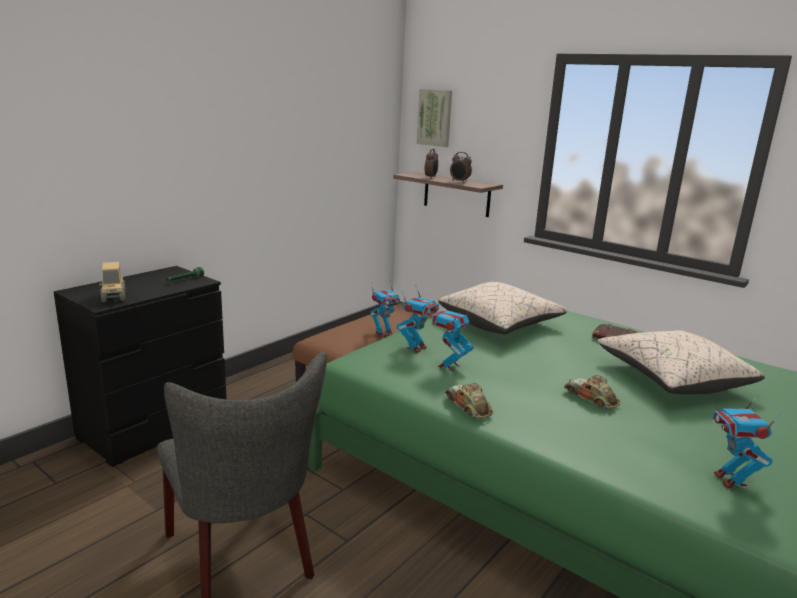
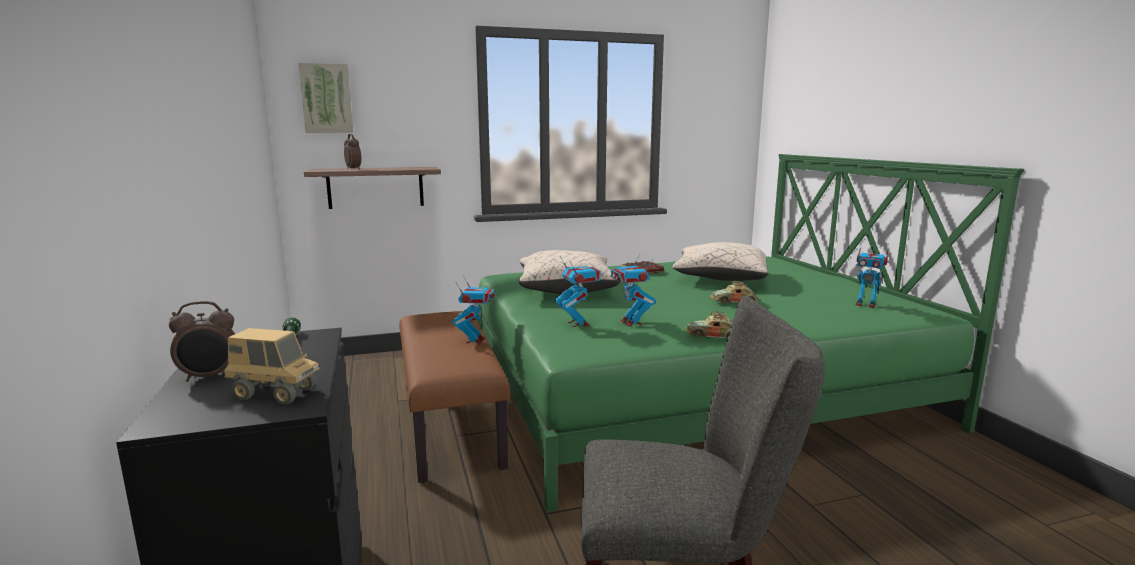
camera: 55 degrees left, 5 degrees down
alarm clock [450,152,472,183] -> alarm clock moved to [169,301,235,382]

